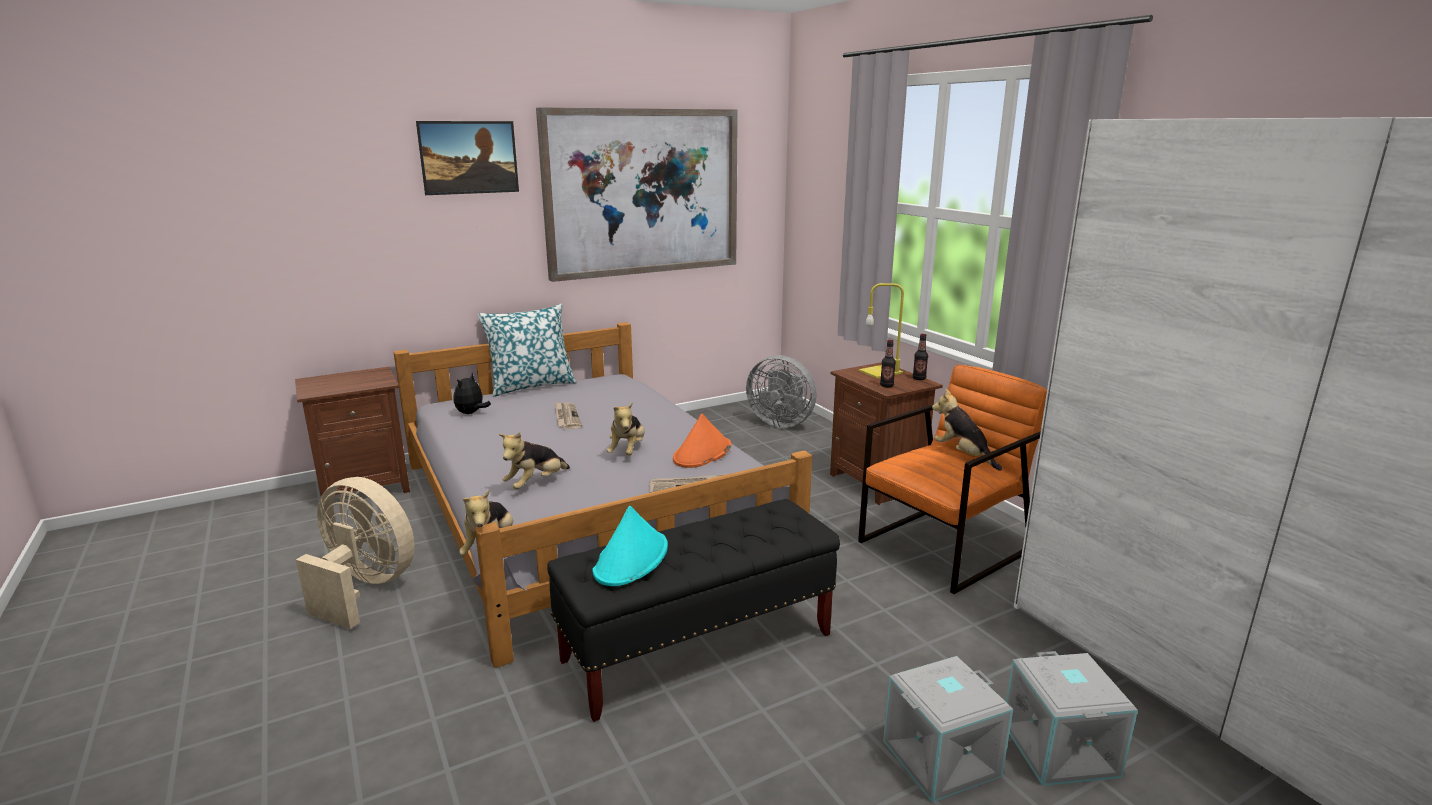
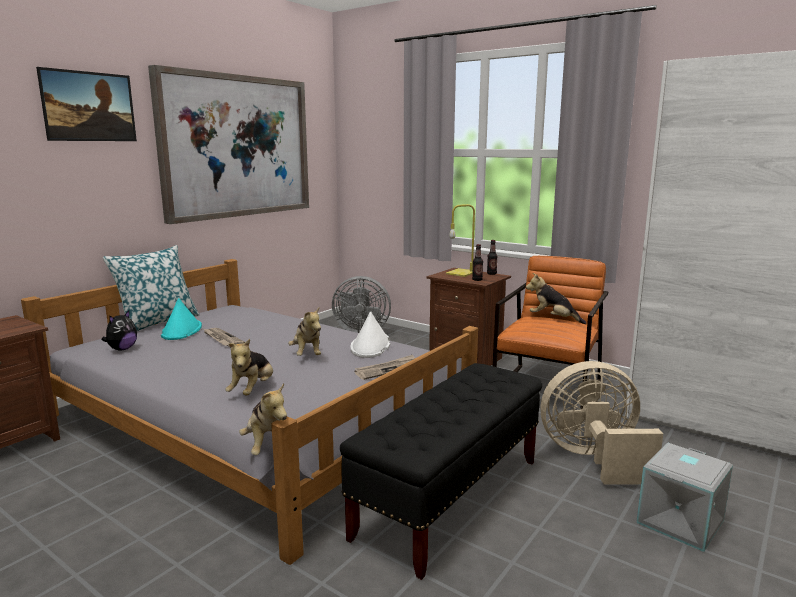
camera: 25 degrees left, 5 degrees down
beige fan [296,477,415,629] -> beige fan moved to [541,361,663,485]
plush toy [453,373,491,414] -> plush toy turned 150 degrees counterclockwise [102,311,137,351]
turquoise hat [592,506,668,586] -> turquoise hat moved to [161,298,202,340]
orange hat [673,413,731,468] -> white hat [350,312,391,358]
grey storage box [1006,651,1138,786] -> none

